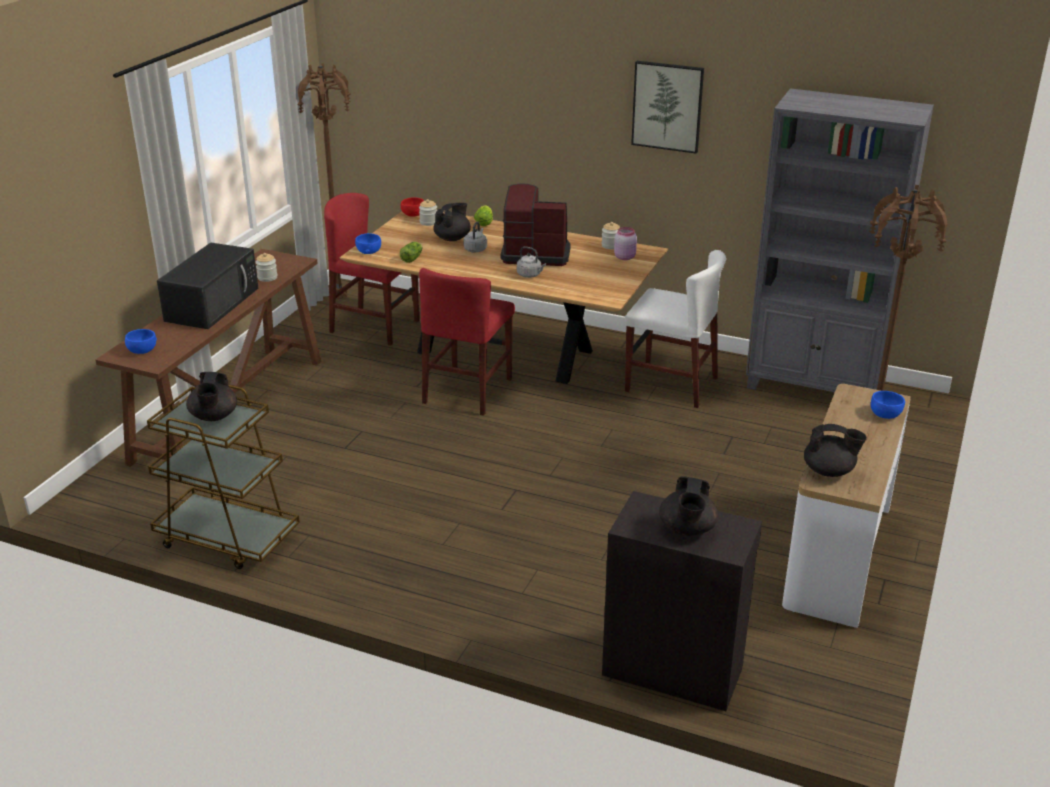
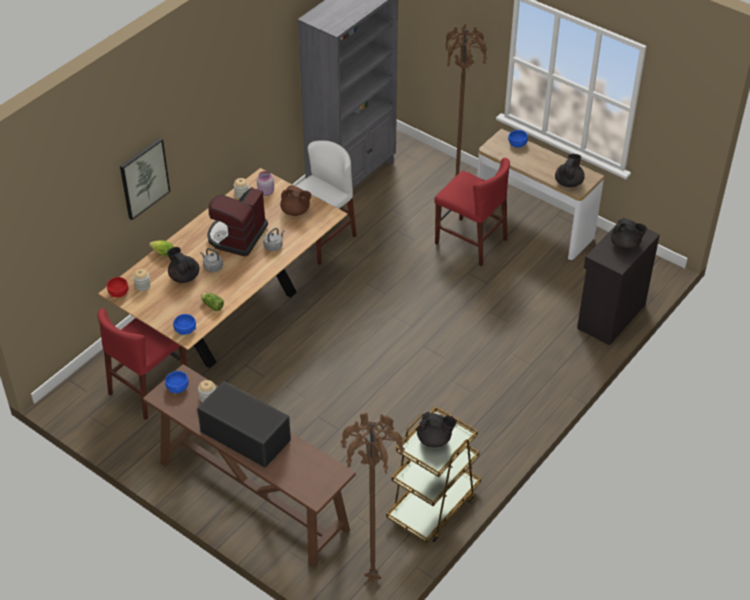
camera: 75 degrees left, 15 degrees up
blue bowl [125,329,157,354] -> blue bowl moved to [165,371,189,393]
brown floor lamp [297,63,351,299] -> brown floor lamp moved to [340,413,405,584]
red chair [419,268,515,416] -> red chair moved to [434,158,510,267]
picture [631,61,704,154] -> picture moved to [120,138,170,220]
none -> brown teapot [280,185,312,216]

